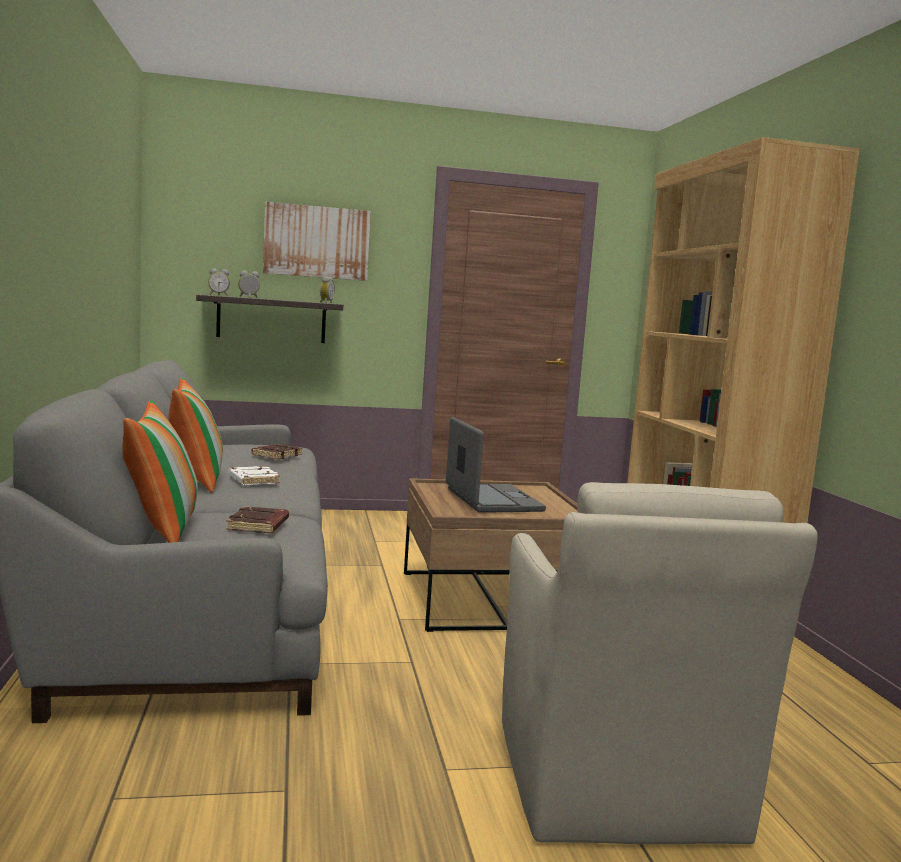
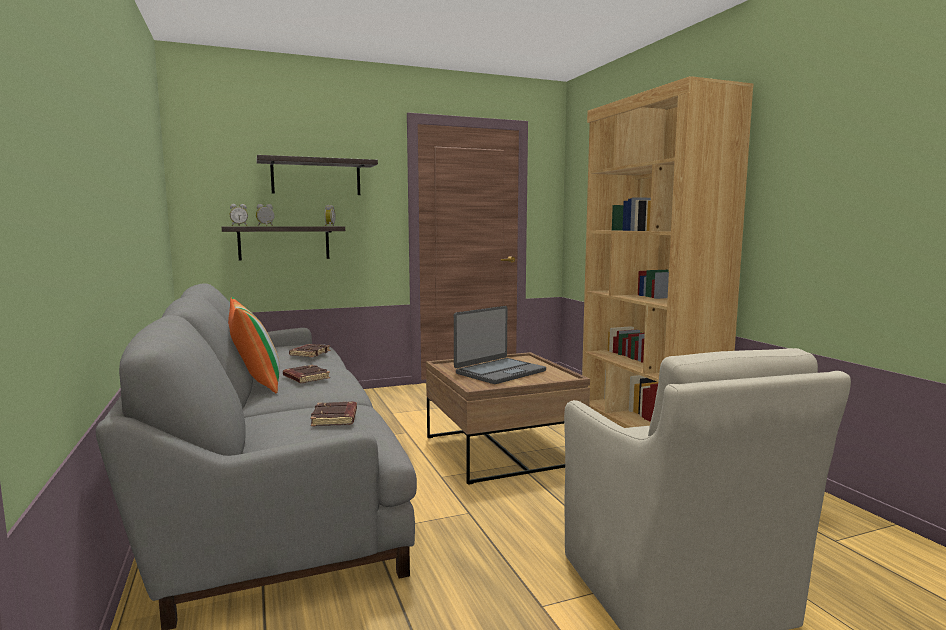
camera: 10 degrees left, 0 degrees up
pillow [122,400,198,543] -> none
white book [229,466,280,485] -> brown book [283,365,330,383]
picture [263,202,371,281] -> shelf [256,155,378,195]
laptop [446,417,546,513] -> laptop turned 75 degrees clockwise [454,306,546,384]

